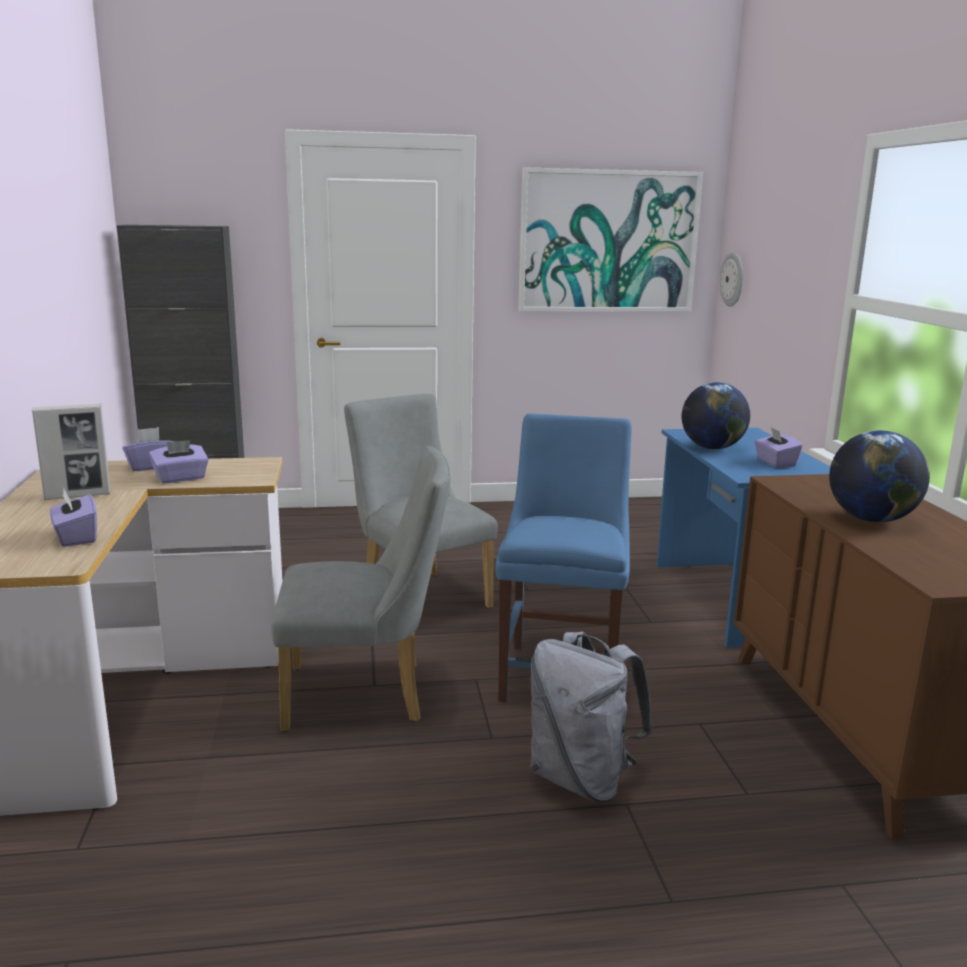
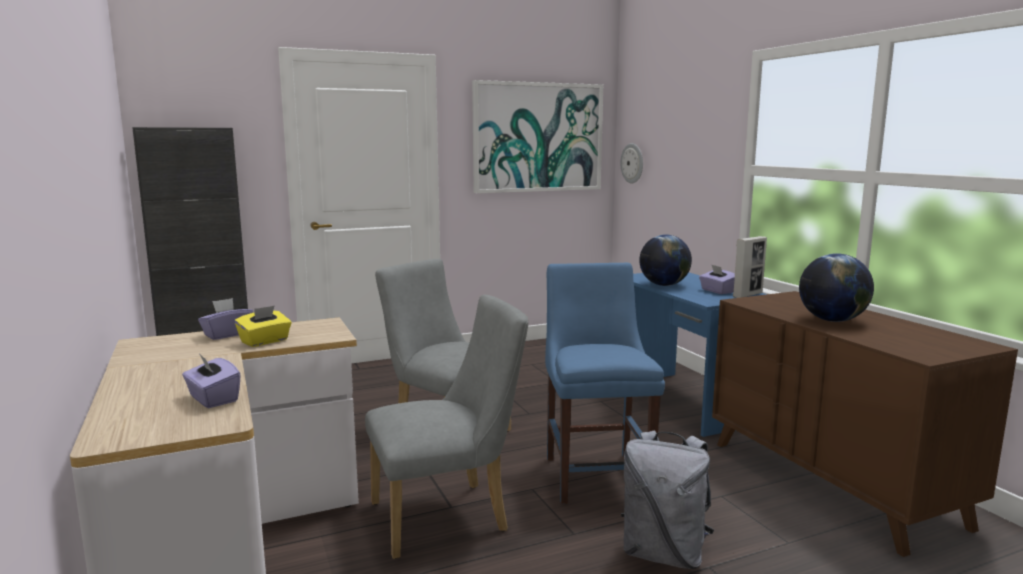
camera: 15 degrees left, 5 degrees down
picture frame [32,404,111,500] -> picture frame moved to [733,236,767,298]
purple tissue box [149,440,209,483] -> yellow tissue box [234,305,292,347]

